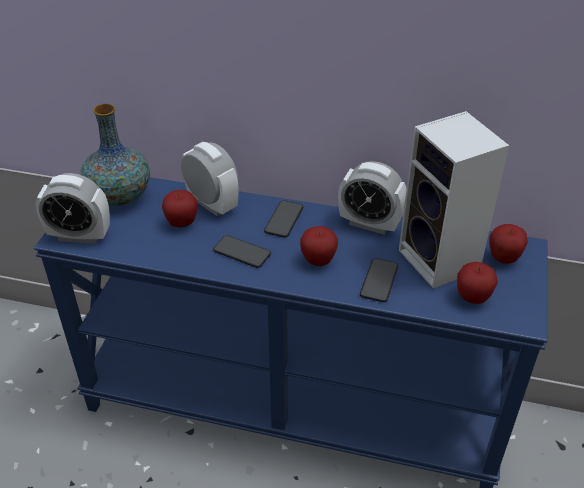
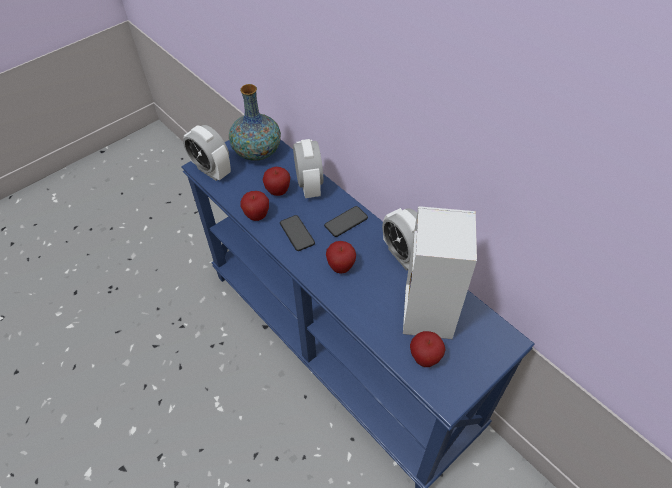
camera: 35 degrees right, 10 degrees up
phone [360,258,398,302] -> none
apple [489,224,528,264] -> apple moved to [240,191,269,221]

